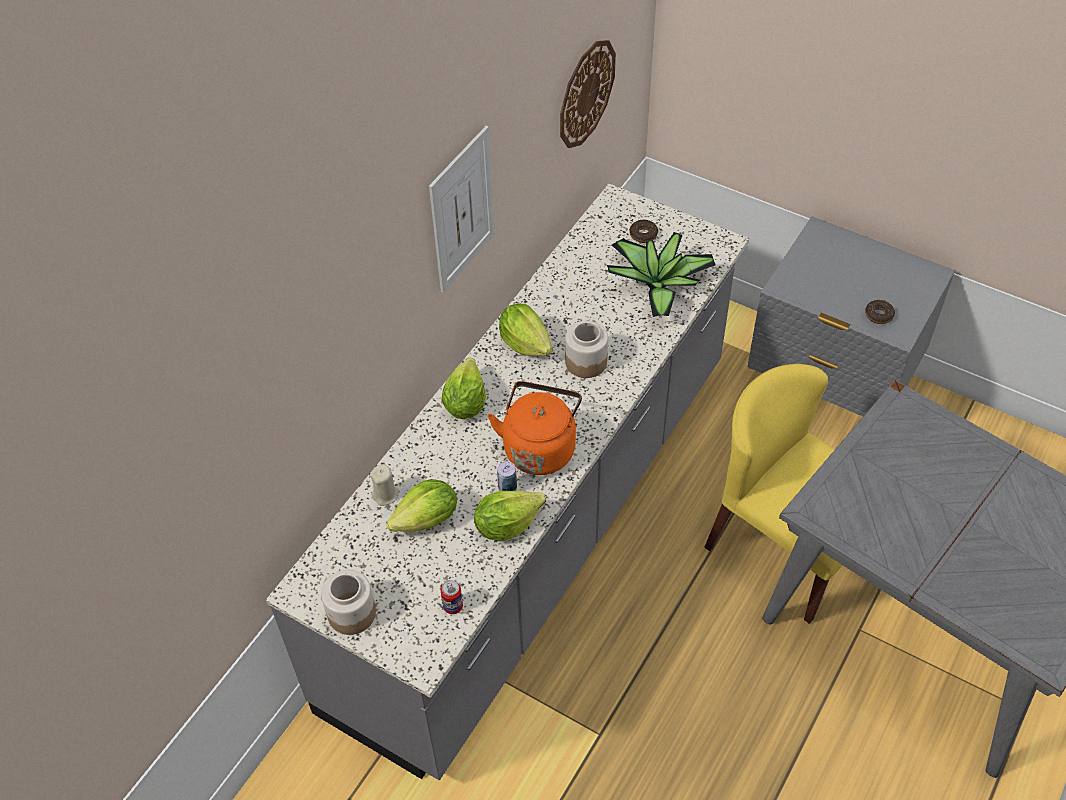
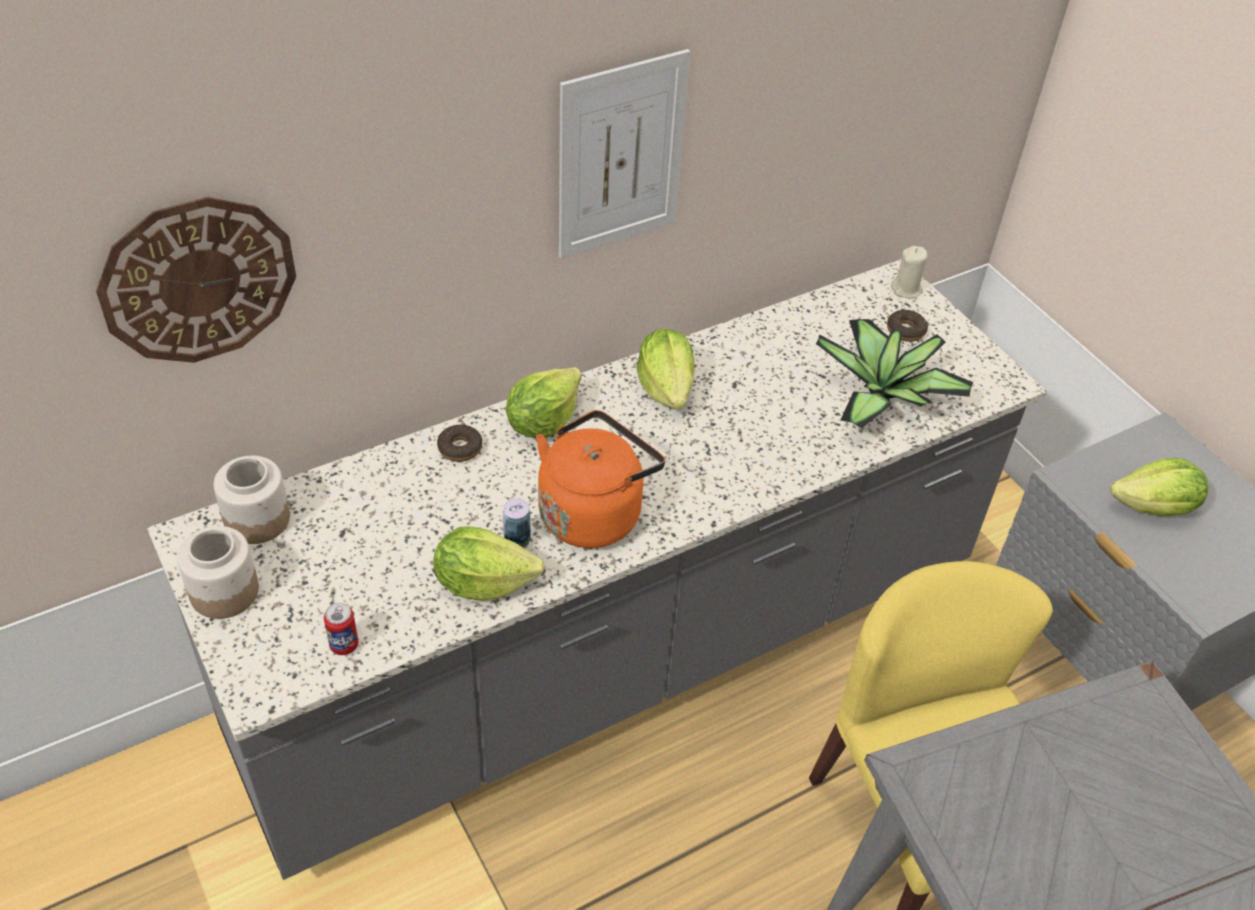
camera: 25 degrees right, 5 degrees down
beige candle [370,464,399,506] -> beige candle moved to [891,246,928,298]
lettuce [386,479,457,532] -> lettuce moved to [1111,458,1209,516]
wall clock [560,40,616,148] -> wall clock moved to [96,197,296,363]
jar [565,321,608,378] -> jar moved to [214,456,290,544]
donut [865,300,895,324] -> donut moved to [437,425,482,462]

